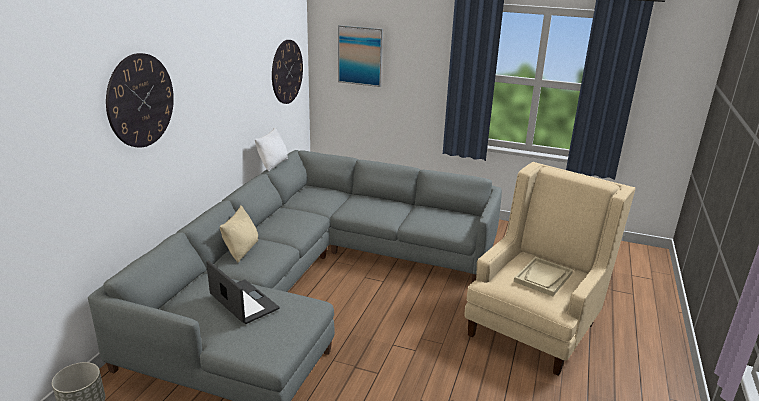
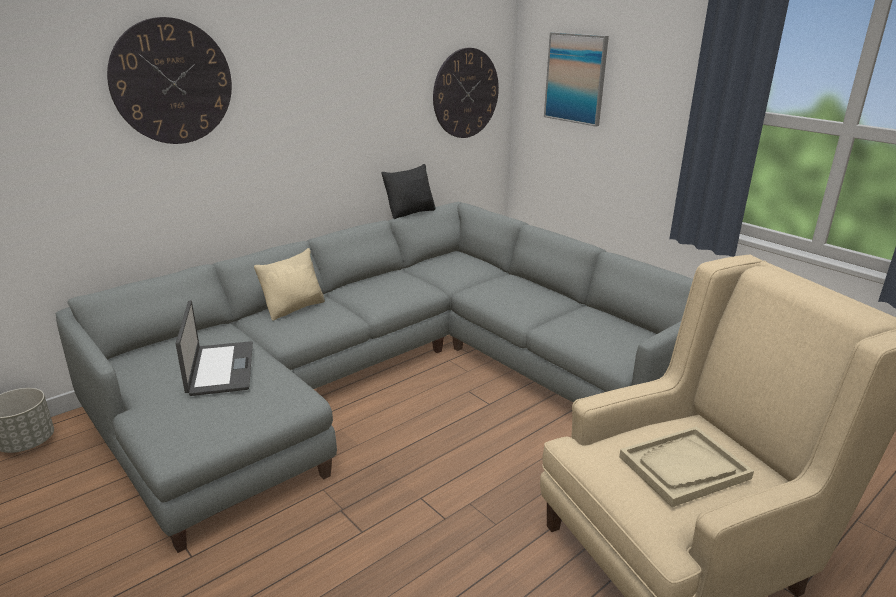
camera: 30 degrees right, 0 degrees up
white pillow [255,127,288,171] -> black pillow [382,164,436,219]

